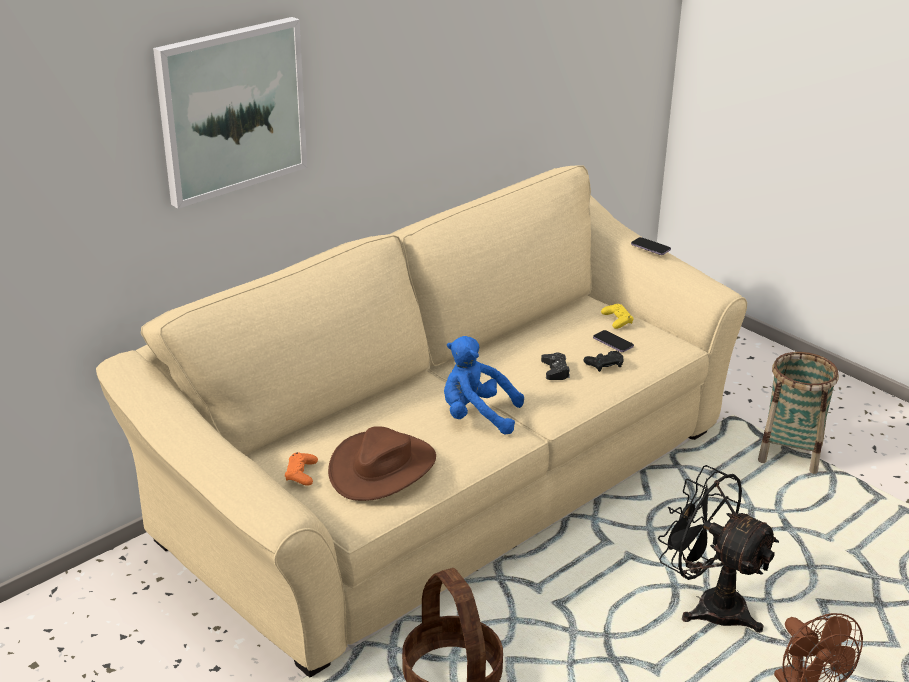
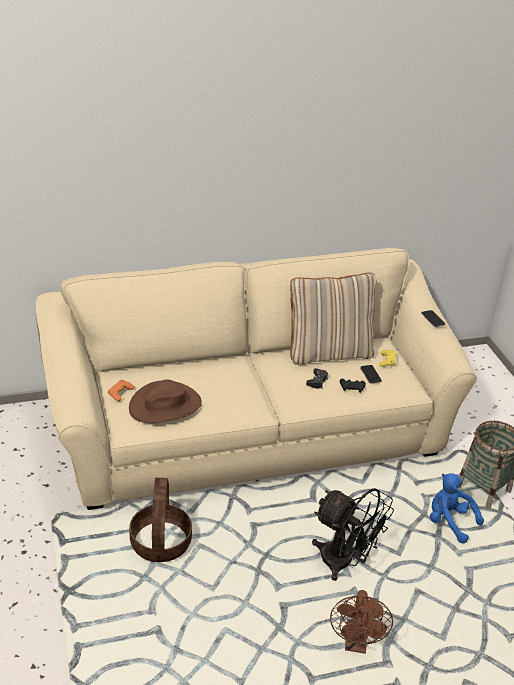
camera: 25 degrees right, 5 degrees up
picture [153,17,307,209] -> none
blue plush toy [444,336,524,435] -> blue plush toy moved to [430,473,484,544]
black fan [658,465,779,633] -> black fan turned 150 degrees clockwise [312,488,394,581]
none -> beige pillow [290,272,377,365]

